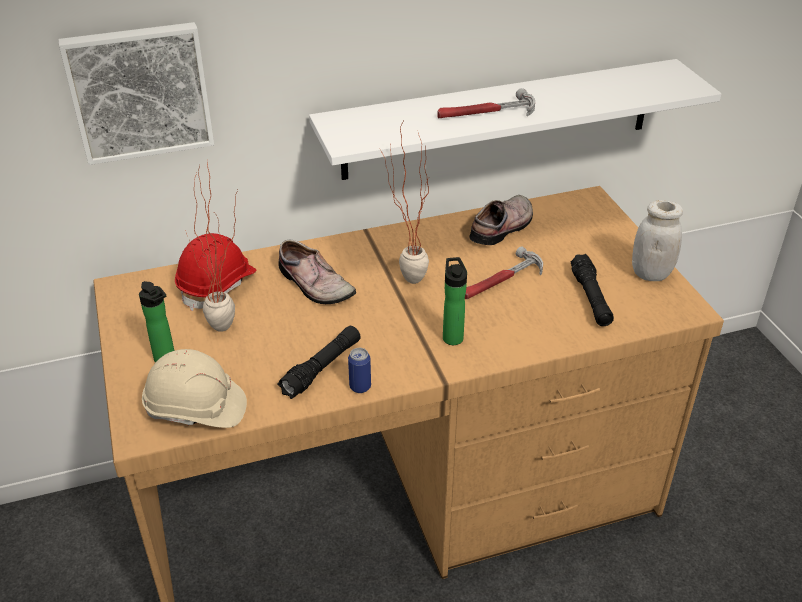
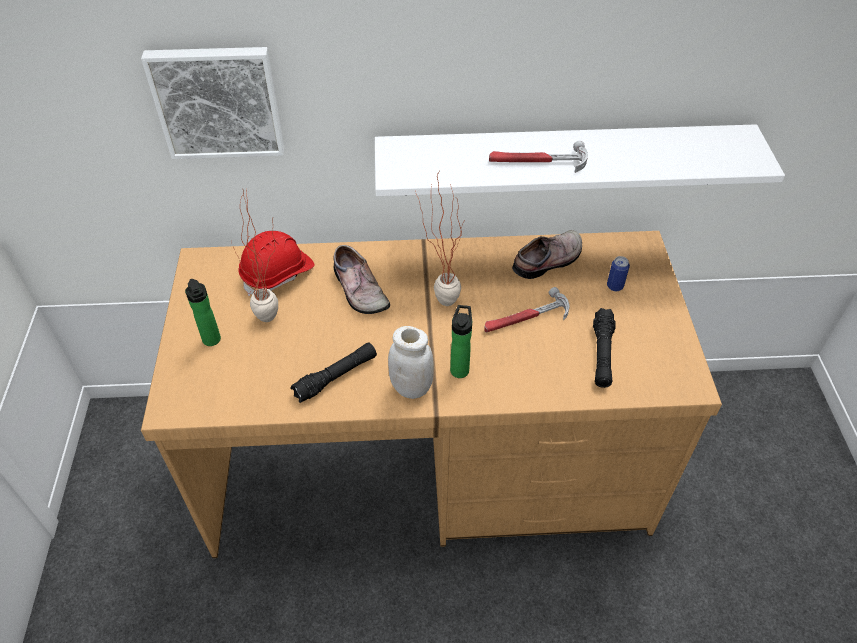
camera: 15 degrees right, 10 degrees up
beige hard hat [142,349,247,428] -> none
can [348,348,371,393] -> can moved to [607,256,630,291]
white jar [632,200,683,281] -> white jar moved to [388,326,434,399]

